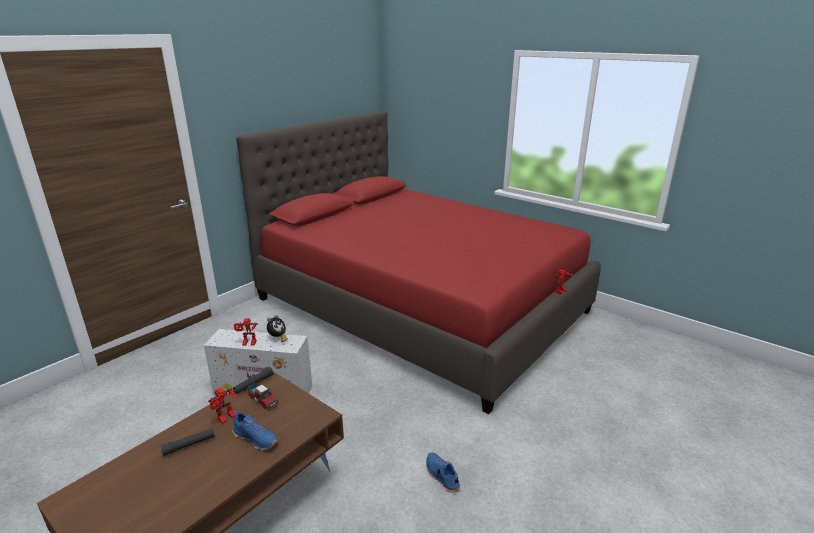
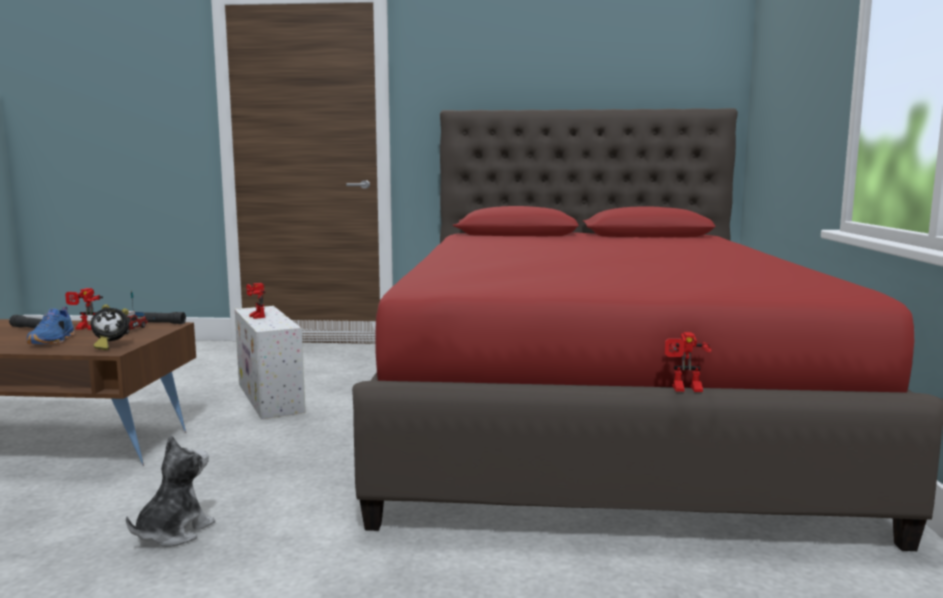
camera: 55 degrees right, 15 degrees down
alarm clock [267,315,288,342] -> alarm clock moved to [91,304,129,350]
blue shoe [426,453,461,493] -> plush toy [126,435,215,547]

